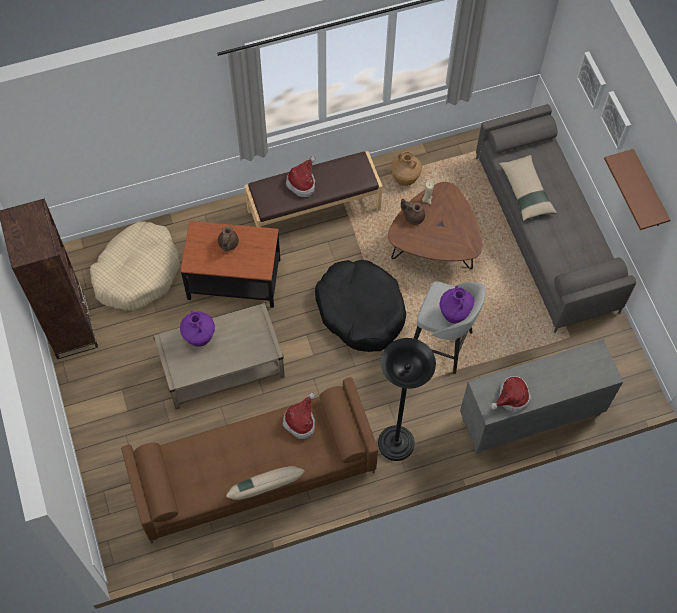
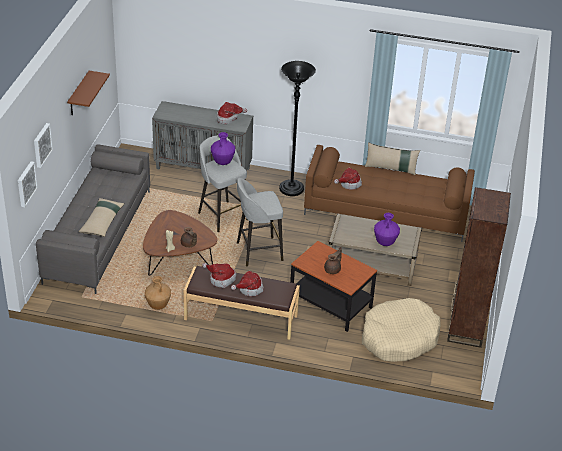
camera: 150 degrees left, 25 degrees down
black dog bed [315,260,406,352] -> grey stool [237,178,283,267]
picture [600,91,631,150] -> picture moved to [18,161,38,207]
none -> hat [202,263,236,288]

